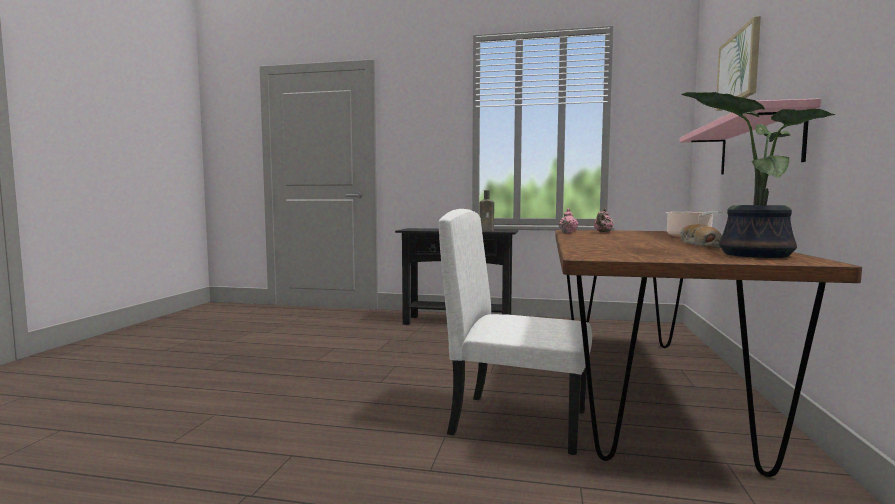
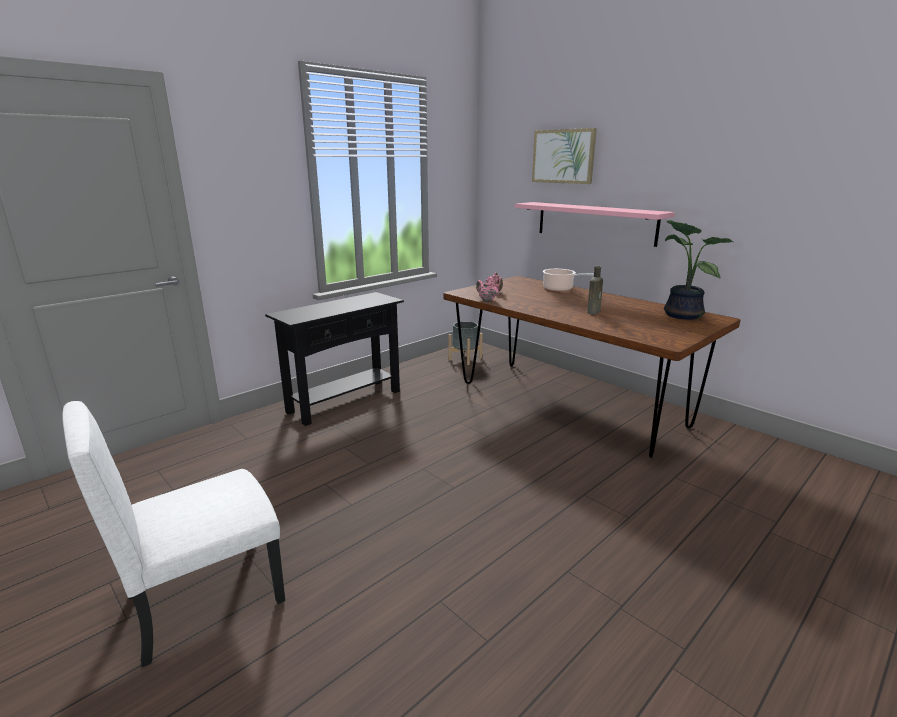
camera: 55 degrees left, 15 degrees up
white chair [439,209,592,455] -> white chair moved to [63,401,285,667]
brown bottle [480,190,494,231] -> brown bottle moved to [587,266,603,314]
bread [680,224,722,249] -> none
none -> grey planter [449,321,483,365]

